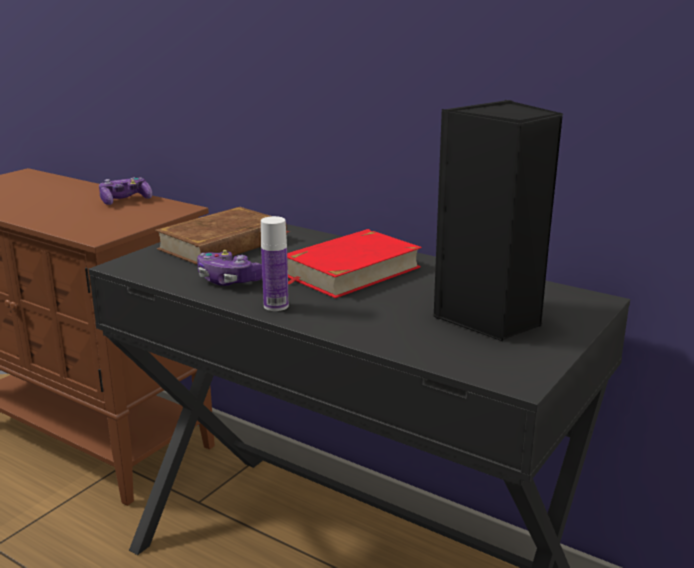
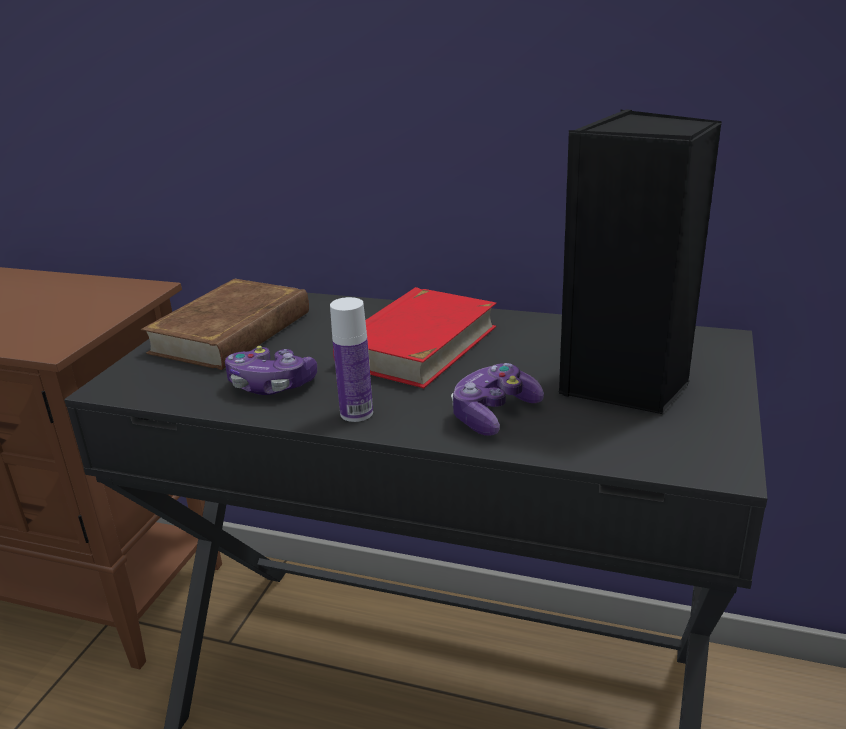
camera: 15 degrees left, 5 degrees up
game controller [99,177,152,205] -> game controller moved to [451,363,544,436]

